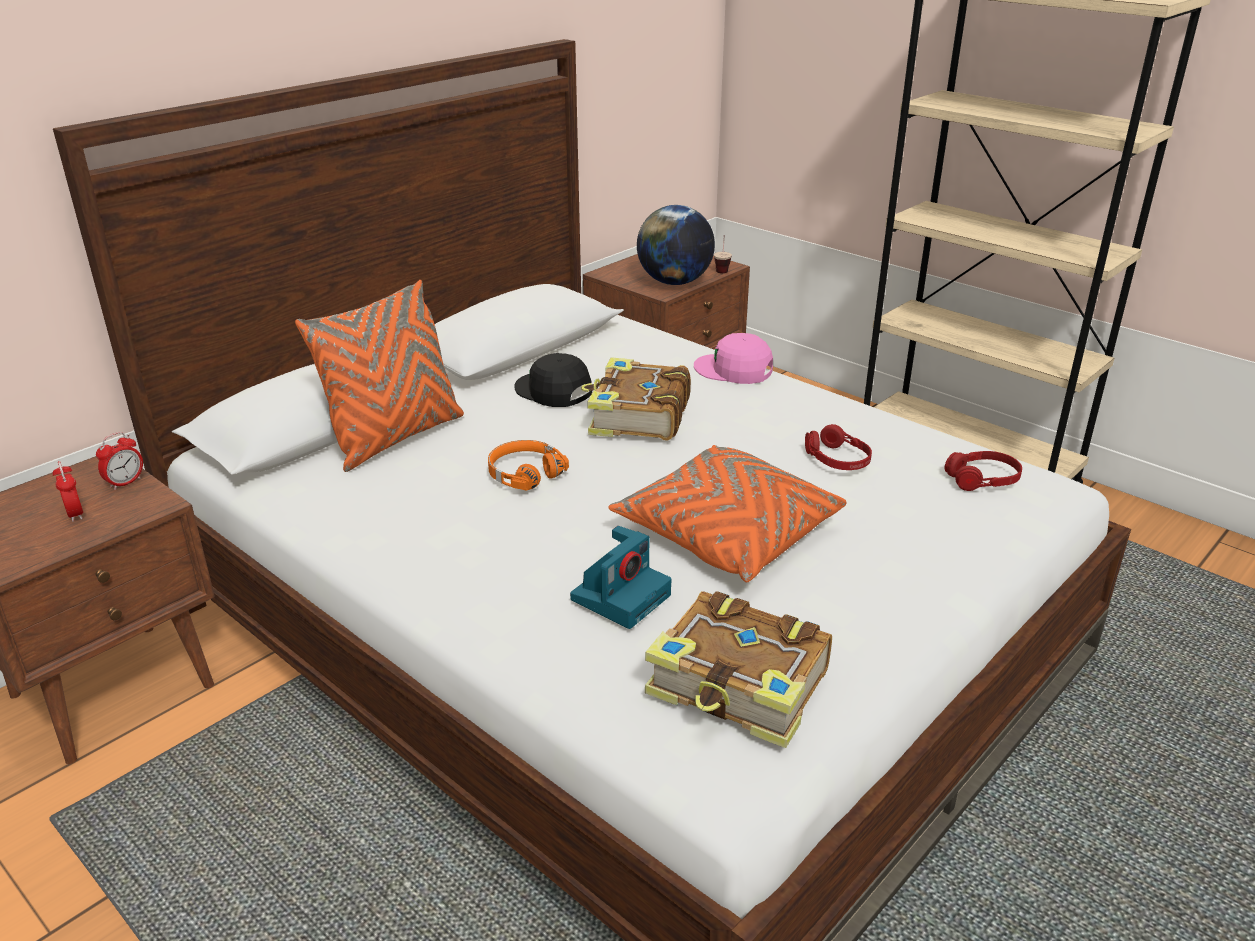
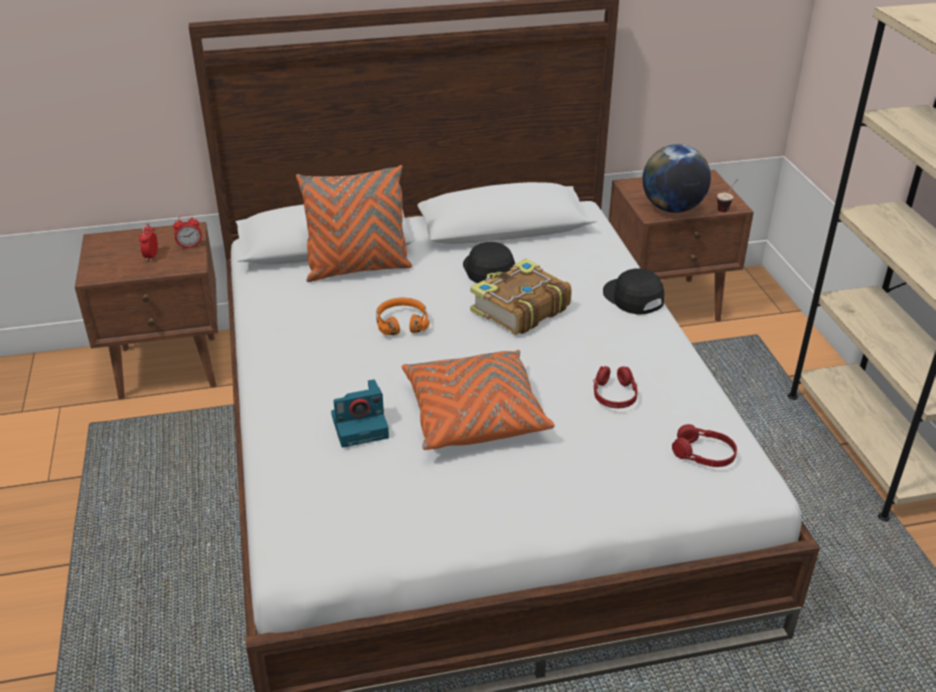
camera: 35 degrees right, 5 degrees up
book [645,591,832,748] -> none
pink cap [694,333,773,384] -> black cap [603,268,664,315]

